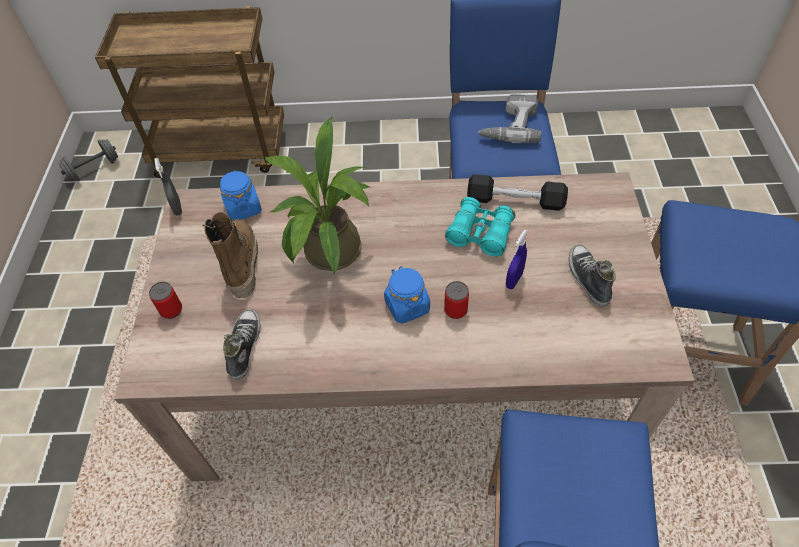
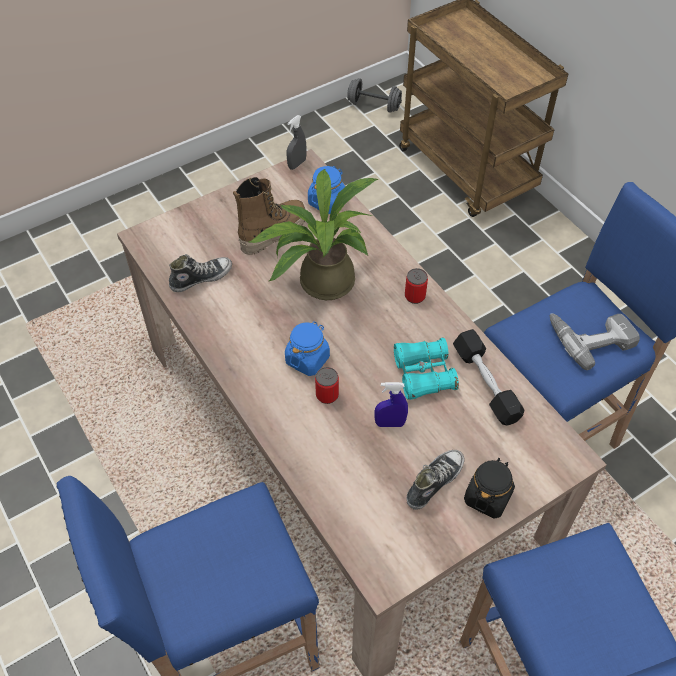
camera: 55 degrees right, 0 degrees up
can [149,282,182,319] -> can moved to [405,268,428,304]
none -> black jar [464,458,515,519]

